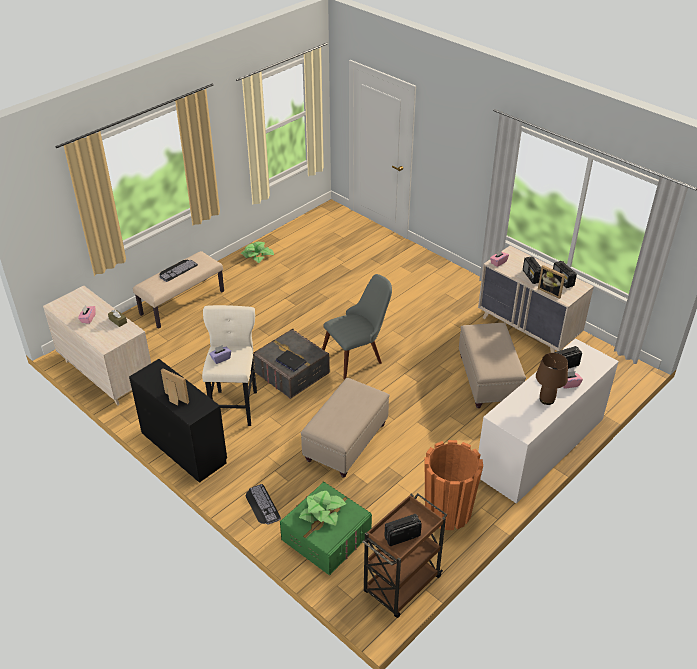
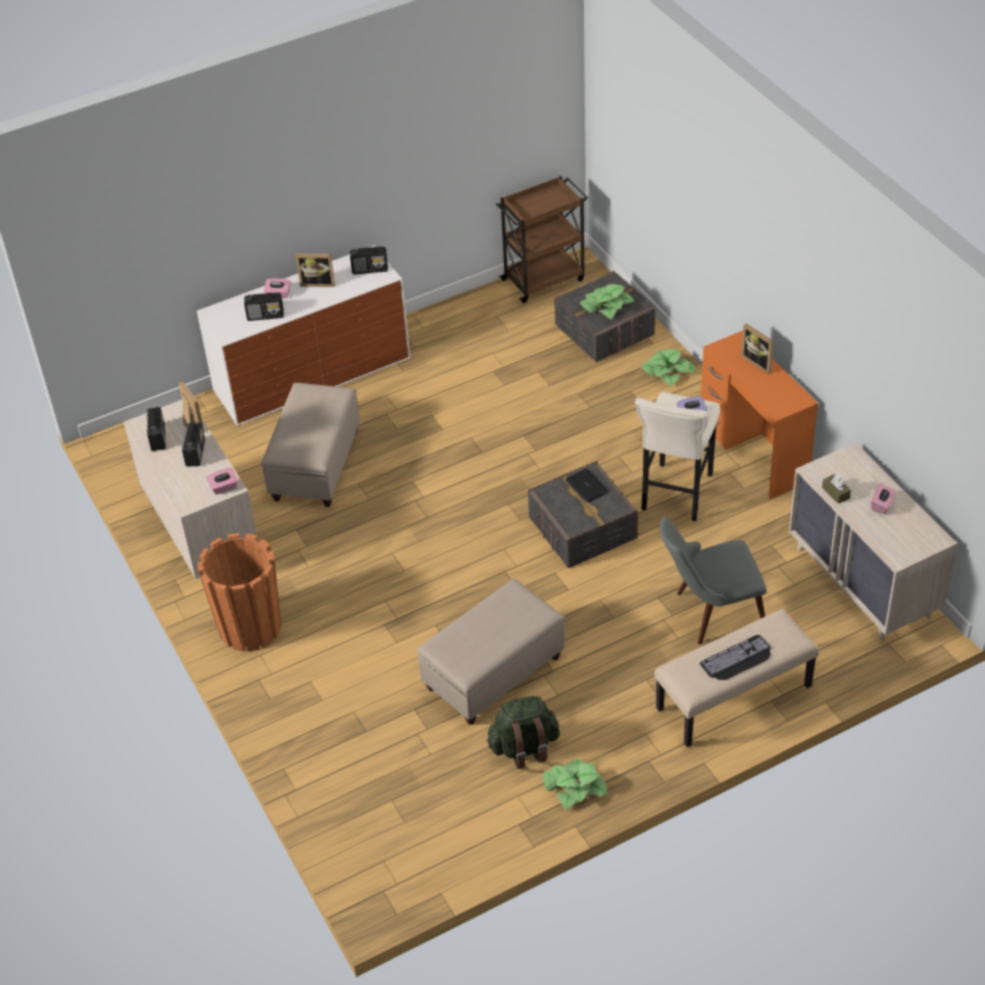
camera: 160 degrees left, 5 degrees up
black desk [129,359,227,483] -> orange desk [701,331,818,499]
keyboard [246,484,281,525] -> potted plant [641,349,695,387]
green storage box [280,481,372,575] -> grey storage box [555,270,655,362]
beige ottoman [300,378,390,478] -> beige ottoman moved to [417,578,565,725]
grey chair [322,274,392,380] -> grey chair moved to [660,516,767,644]
radio [384,514,422,546] -> radio moved to [350,246,388,274]
orange planter [424,440,483,530] -> orange planter moved to [198,533,281,652]
brown table lamp [536,353,568,405] -> picture frame [296,254,335,287]
none -> green backpack [486,696,560,769]

